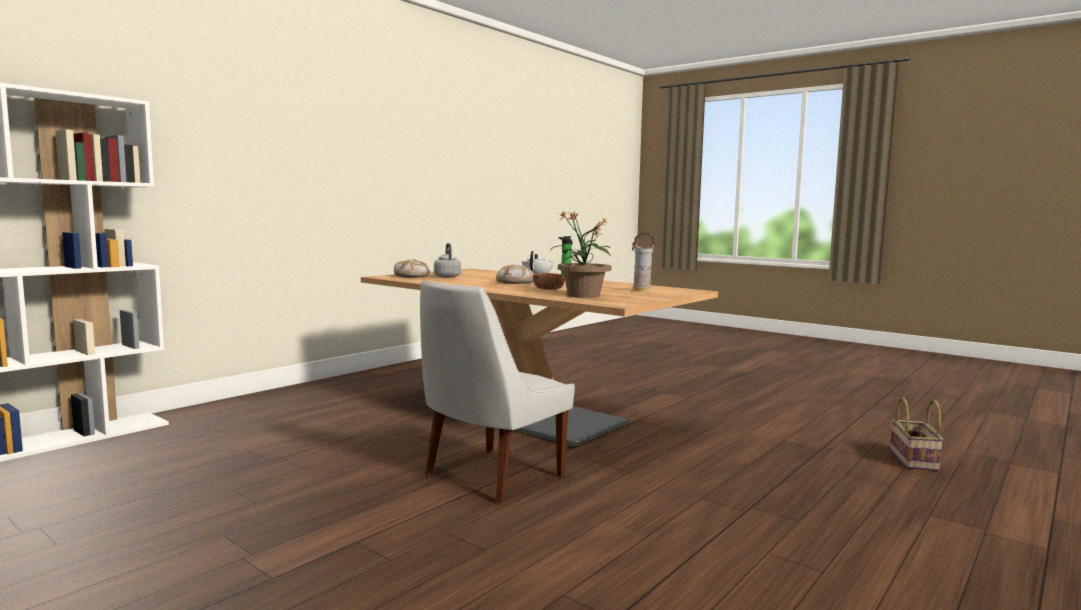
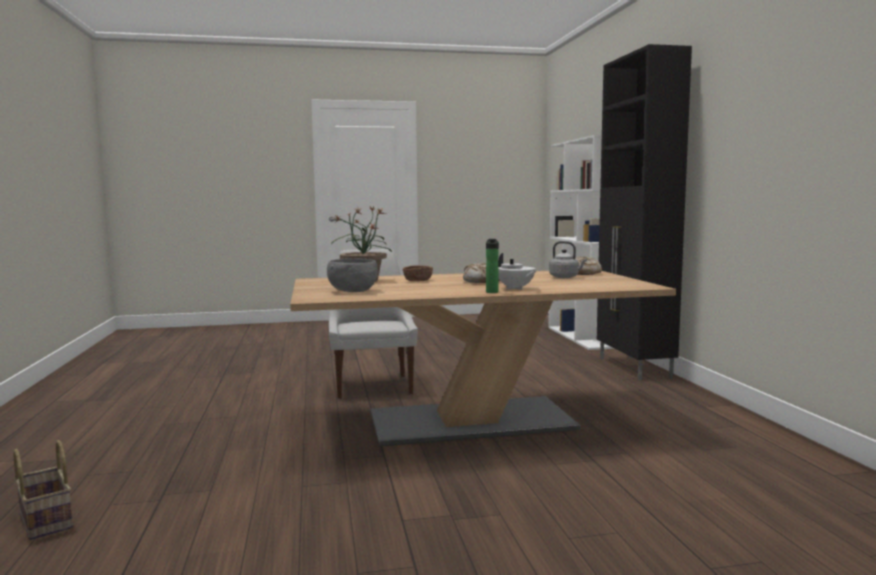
camera: 130 degrees right, 0 degrees up
vase [632,232,655,292] -> grey bowl [327,258,378,292]
none -> black cabinet [597,44,692,381]

